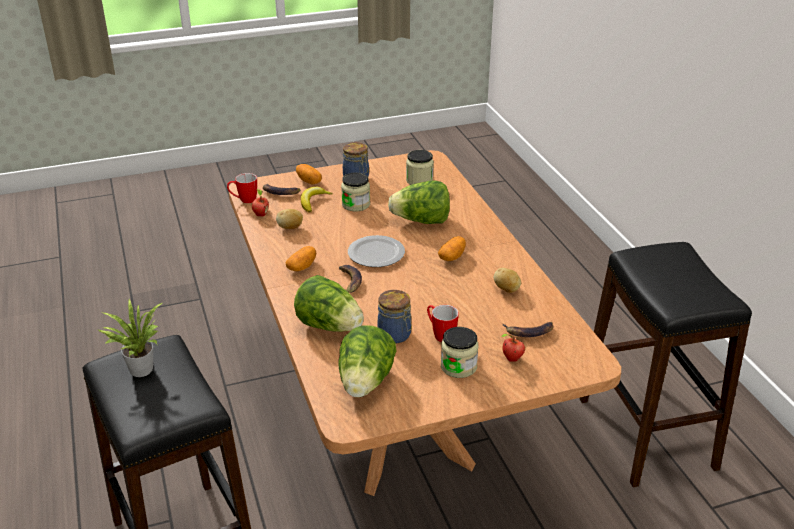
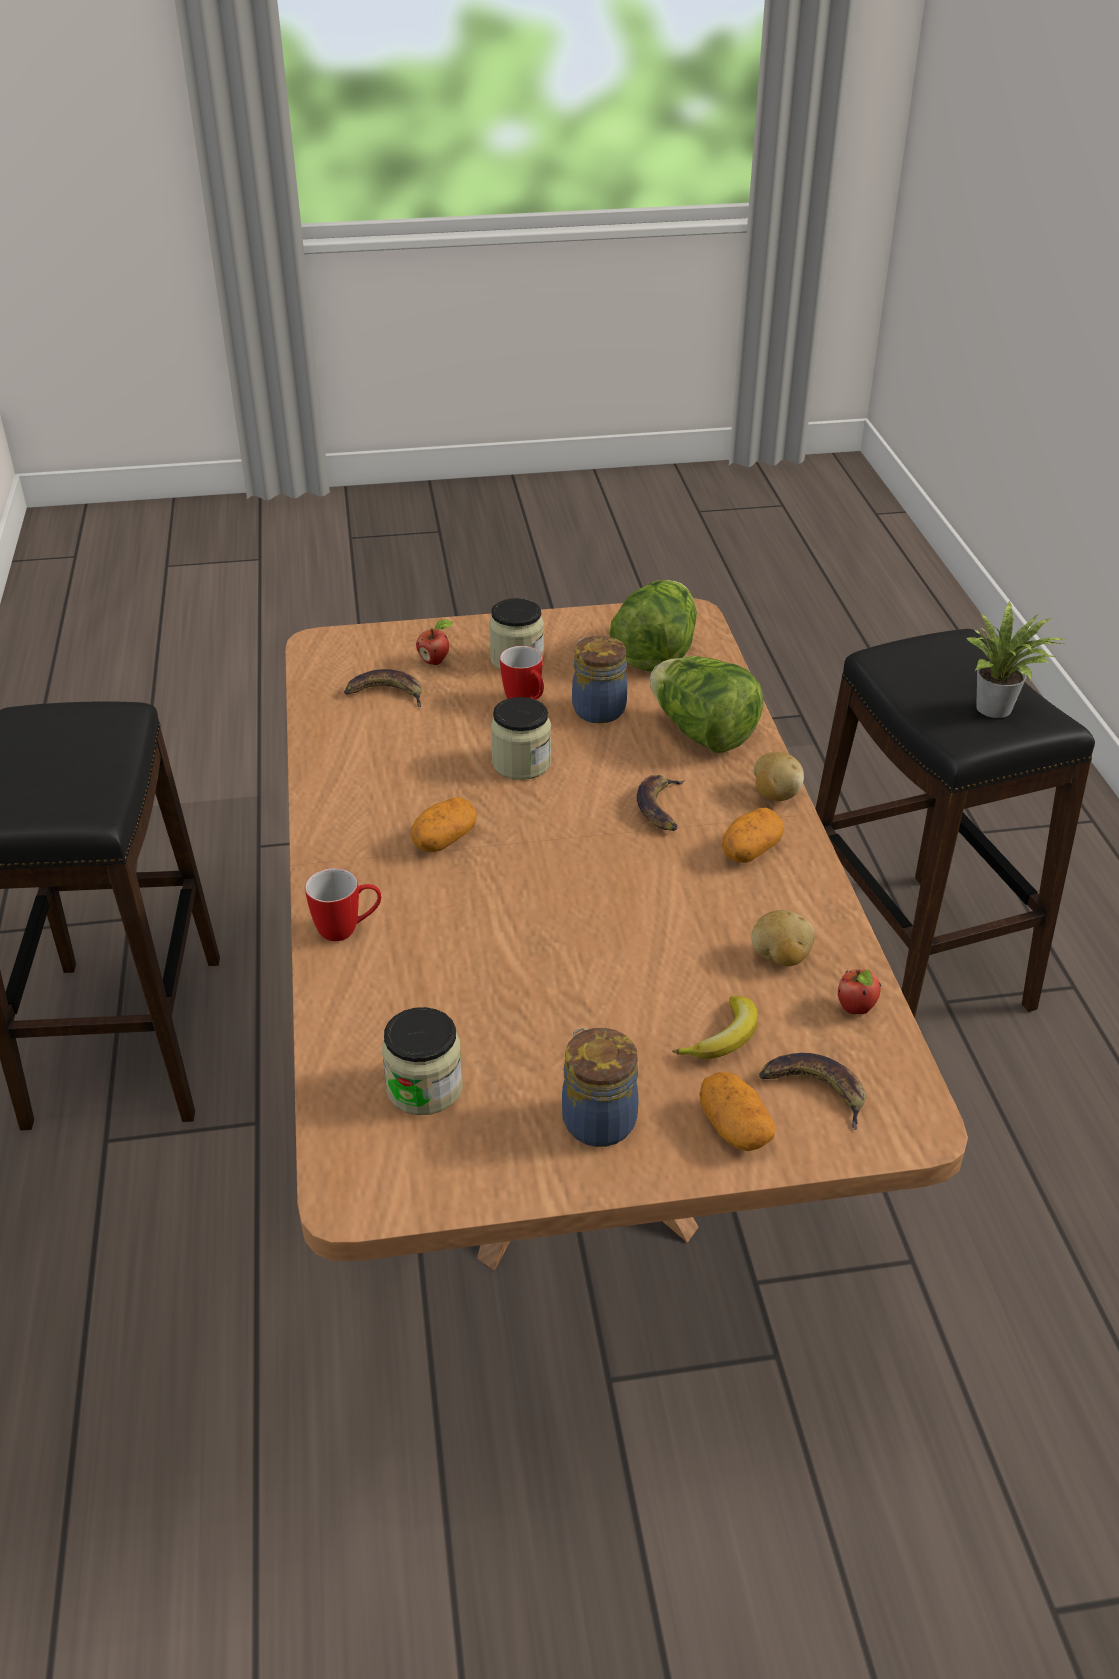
camera: 170 degrees left, 5 degrees up
mug [227,173,257,203] -> mug moved to [305,868,381,941]
jar [341,173,370,212] -> jar moved to [491,697,551,780]
plate [348,235,405,267] -> none
lettuce [388,180,450,224] -> none
potato [494,268,521,293] -> potato moved to [754,752,804,801]

